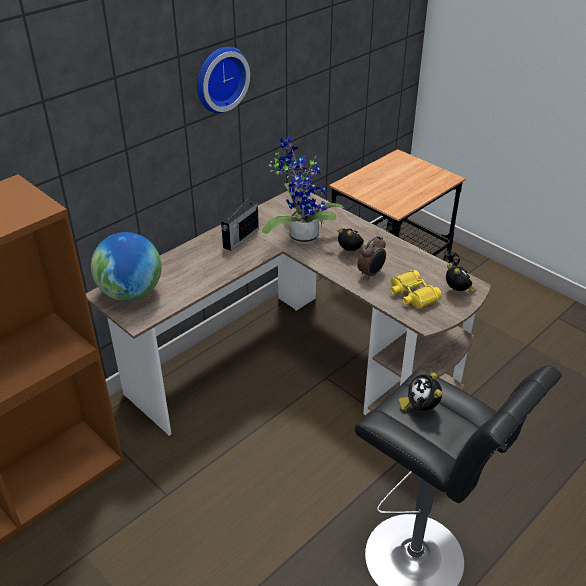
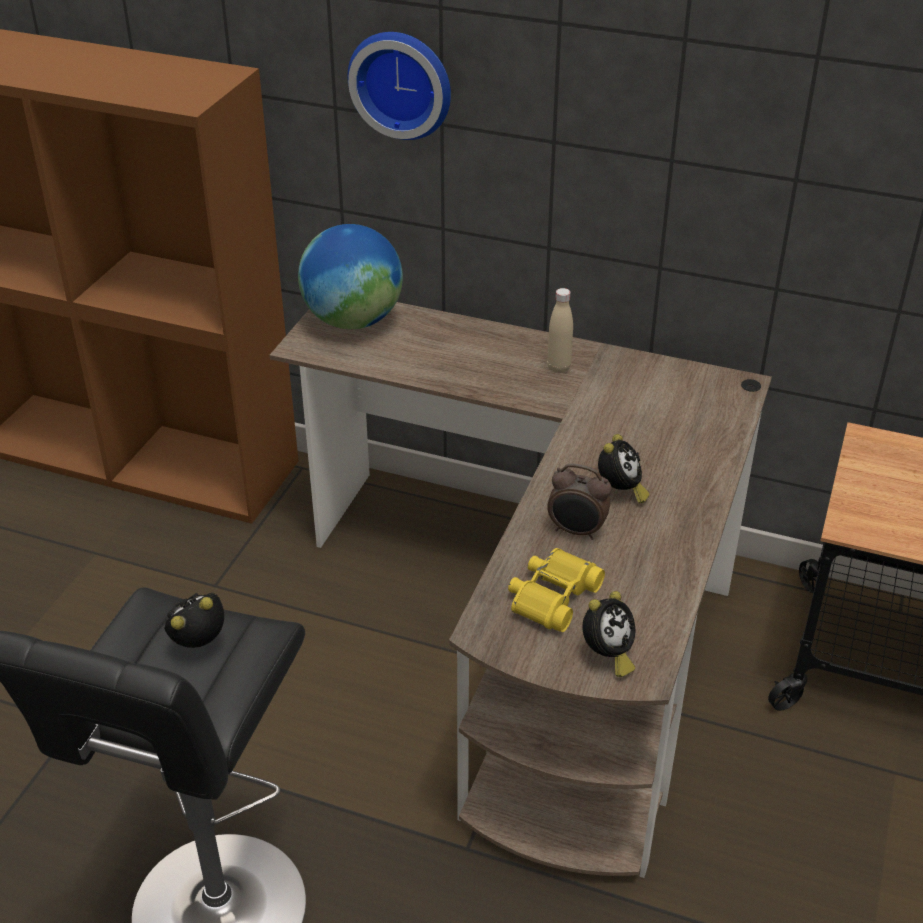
camera: 65 degrees right, 0 degrees up
wall clock [197,47,250,113] -> wall clock moved to [348,32,451,140]
radio [221,198,259,251] -> beige bottle [547,288,573,373]
potted plant [262,136,344,244] -> none

